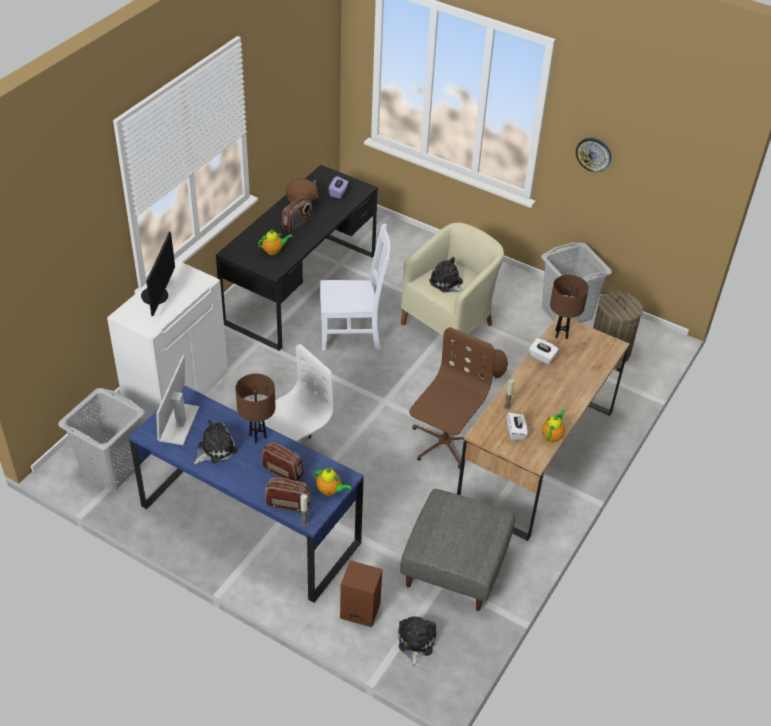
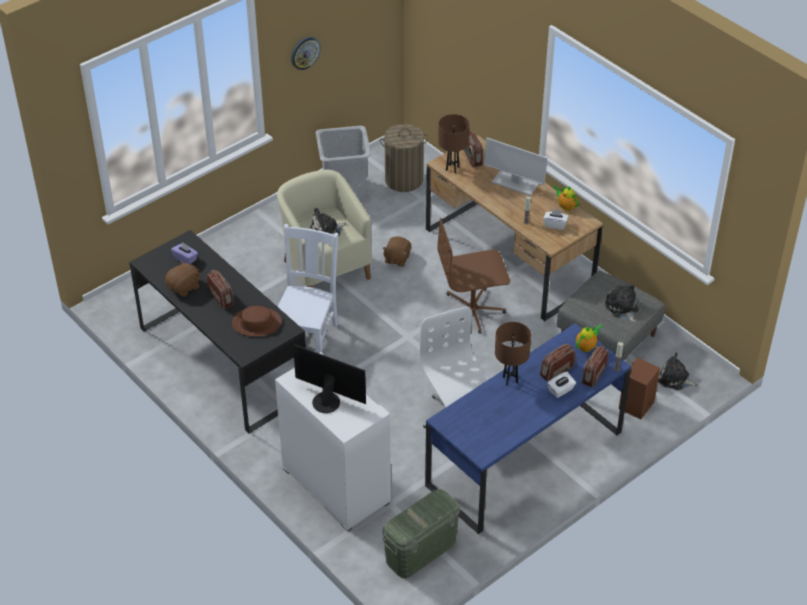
camera: 70 degrees left, 0 degrees up
grey laundry basket [58,388,145,490] -> green storage box [382,489,460,579]
monitor [156,355,199,445] -> monitor moved to [484,138,548,196]
plush toy [194,420,238,464] -> plush toy moved to [605,283,639,323]
teapot [258,229,292,255] -> brown hat [232,306,282,337]
brown office chair [409,327,495,469] -> brown office chair turned 60 degrees counterclockwise [437,218,510,334]
white tissue box [529,338,559,364] -> white tissue box moved to [547,371,576,398]
none -> radio [464,131,483,167]

